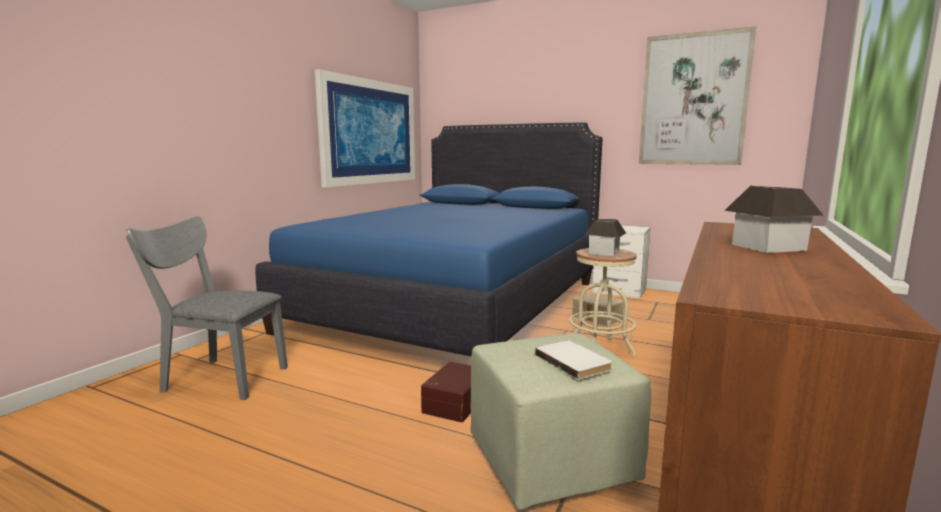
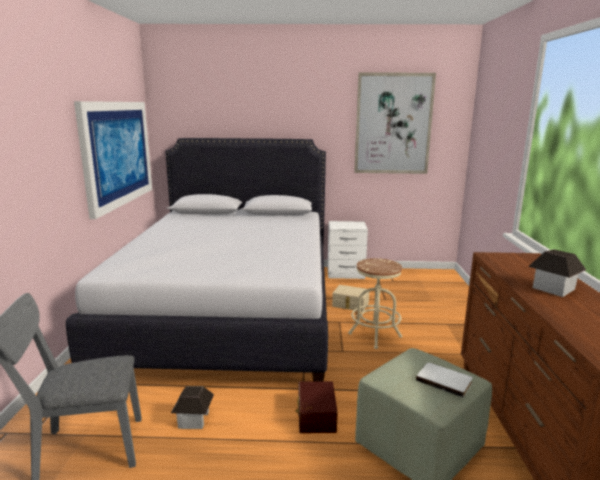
camera: 25 degrees left, 5 degrees up
blue bed [255,123,603,356] -> white bed [66,138,328,382]
toy house [584,219,626,256] -> toy house moved to [171,386,214,429]

